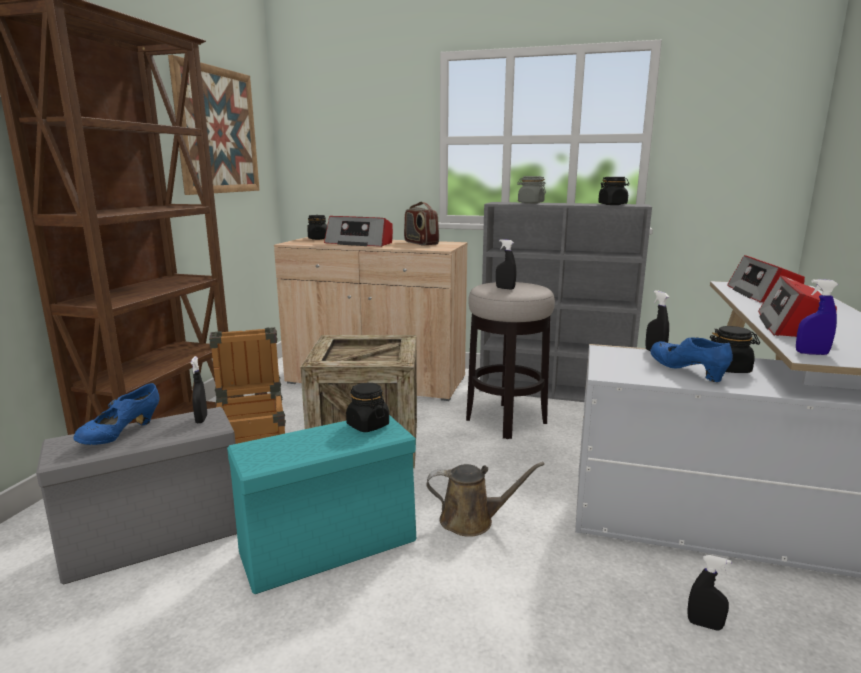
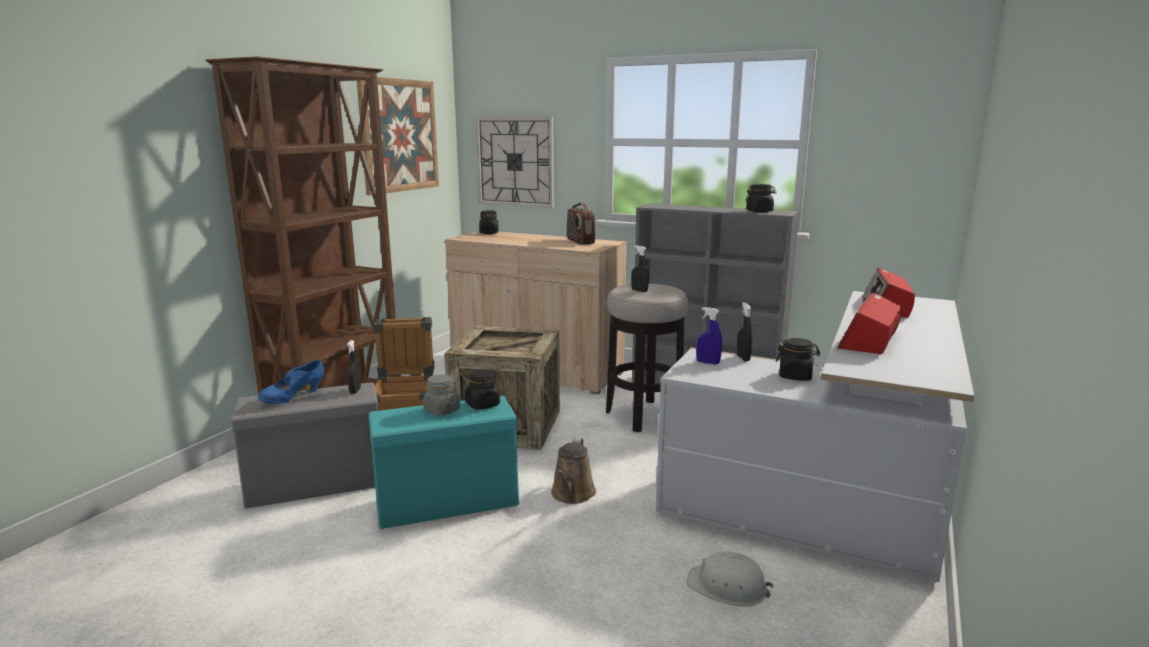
camera: 10 degrees right, 0 degrees up
radio [324,216,393,247] -> none
brown watering can [426,462,544,537] -> brown watering can turned 90 degrees clockwise [551,438,596,504]
grey jar [517,176,546,204] -> grey jar moved to [423,374,460,416]
blue shoe [651,337,733,382] -> none
black spray bottle [688,555,732,631] -> white hard hat [687,551,773,607]
blue spray bottle [796,279,838,355] -> blue spray bottle moved to [696,307,722,364]
none -> wall clock [476,117,554,208]

